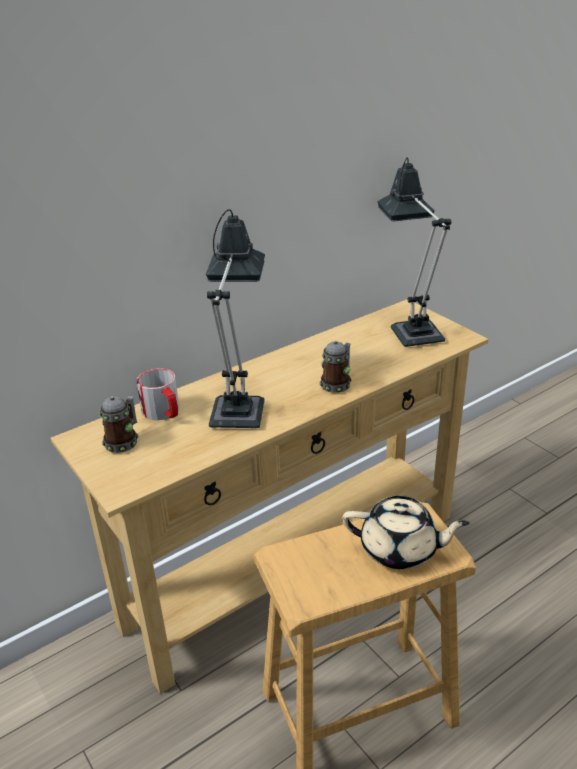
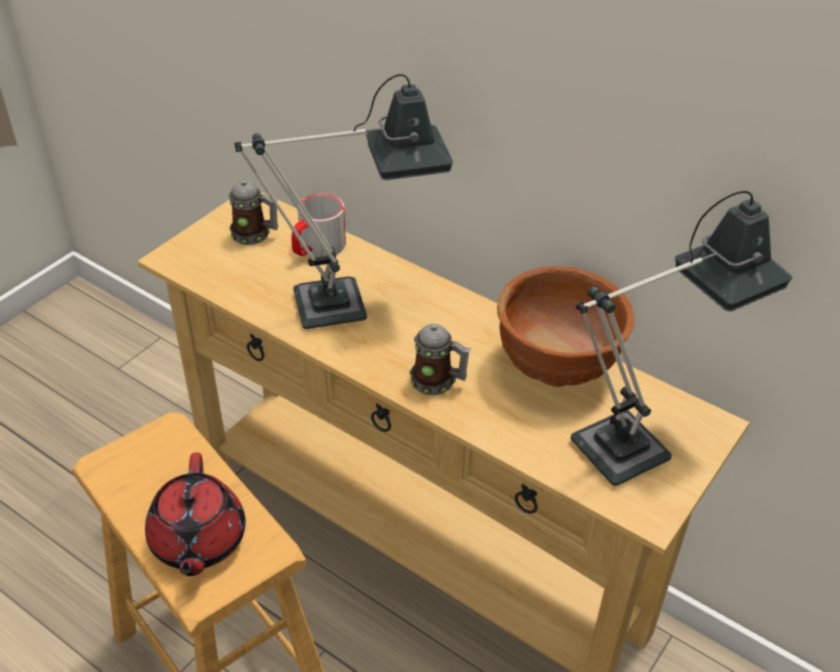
camera: 70 degrees right, 10 degrees up
beige teapot [343,496,470,569] -> red teapot [145,452,245,576]
none -> brown bowl [497,266,634,387]

